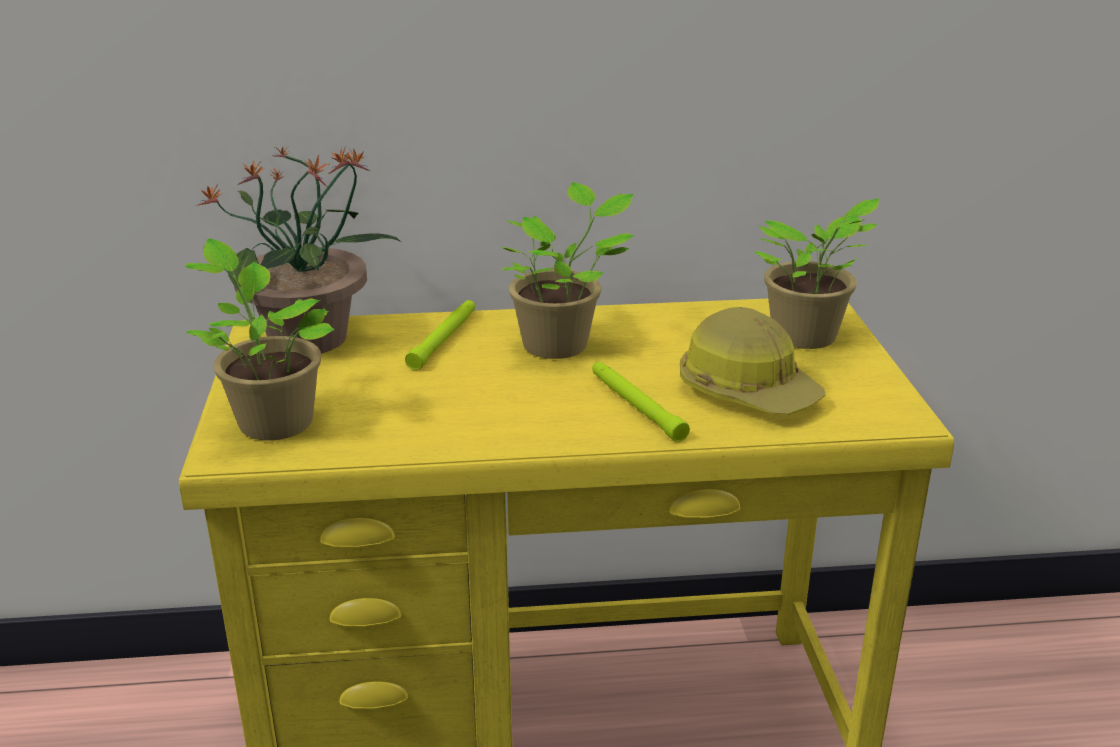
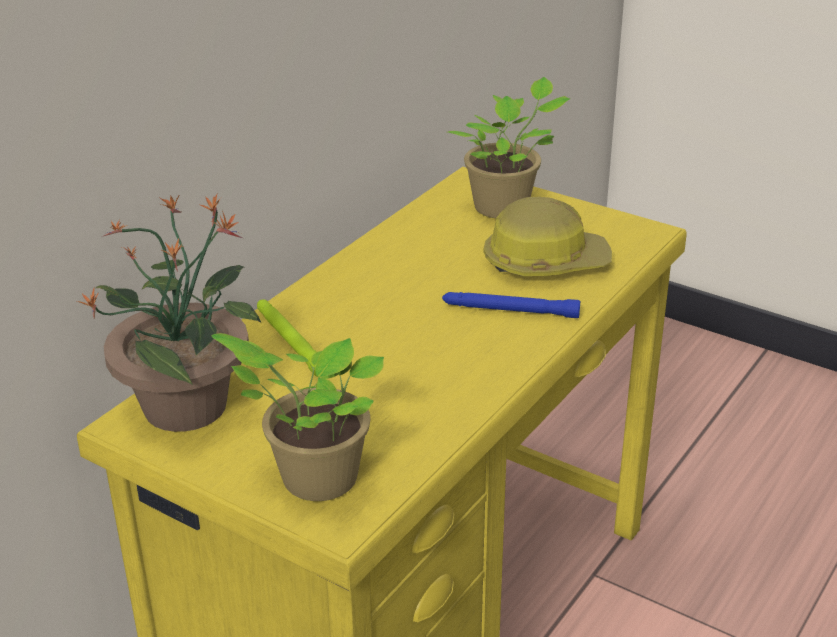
camera: 50 degrees left, 5 degrees up
potted plant [501,182,634,359] -> none
green flashlight [592,362,690,442] -> blue flashlight [442,292,580,318]

